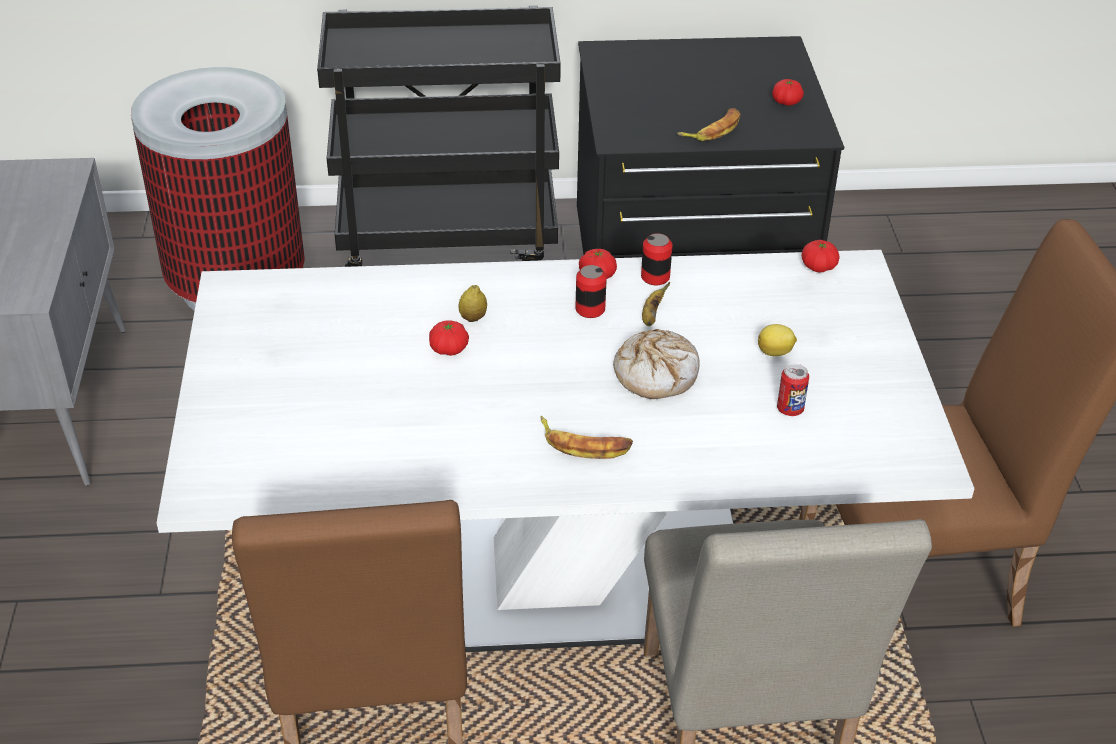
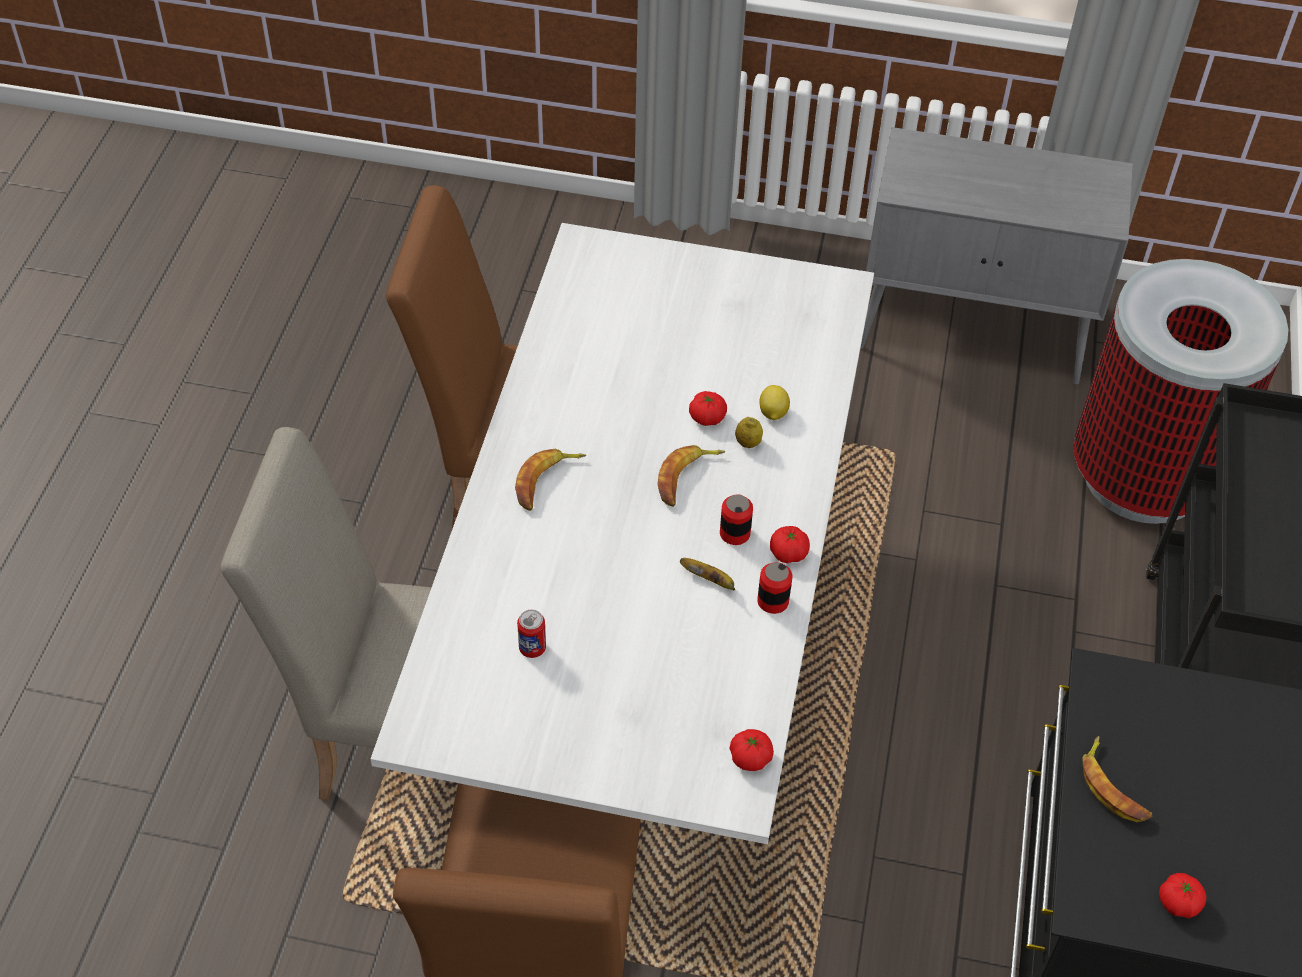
camera: 105 degrees right, 10 degrees up
bread [613,329,700,399] -> none
lemon [758,324,797,356] -> lemon moved to [760,385,790,421]
none -> banana [658,445,725,507]

